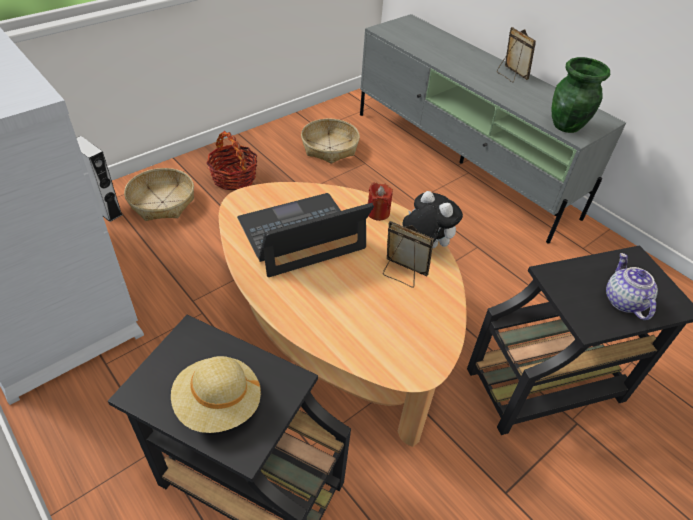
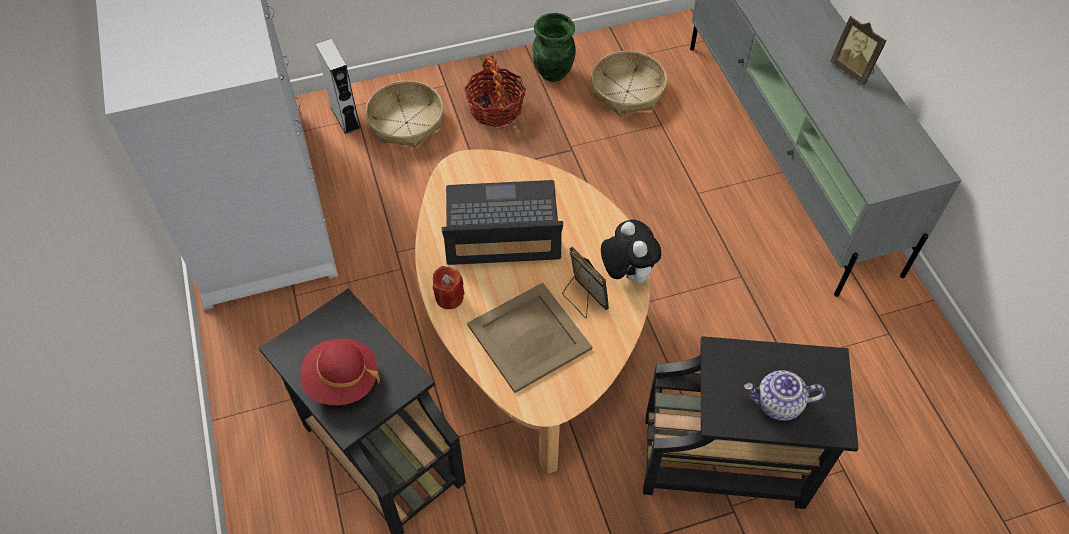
camera: 25 degrees right, 10 degrees up
beige hat [171,356,261,433] -> red hat [300,338,380,405]
red candle [368,183,393,221] -> red candle moved to [433,266,464,309]
picture frame [497,27,536,82] -> picture frame turned 150 degrees clockwise [830,15,887,85]
green vase [552,57,610,133] -> green vase moved to [532,13,576,82]
teapot [606,253,658,320] -> teapot turned 105 degrees counterclockwise [744,370,825,421]
none -> beige tray [467,283,592,393]

